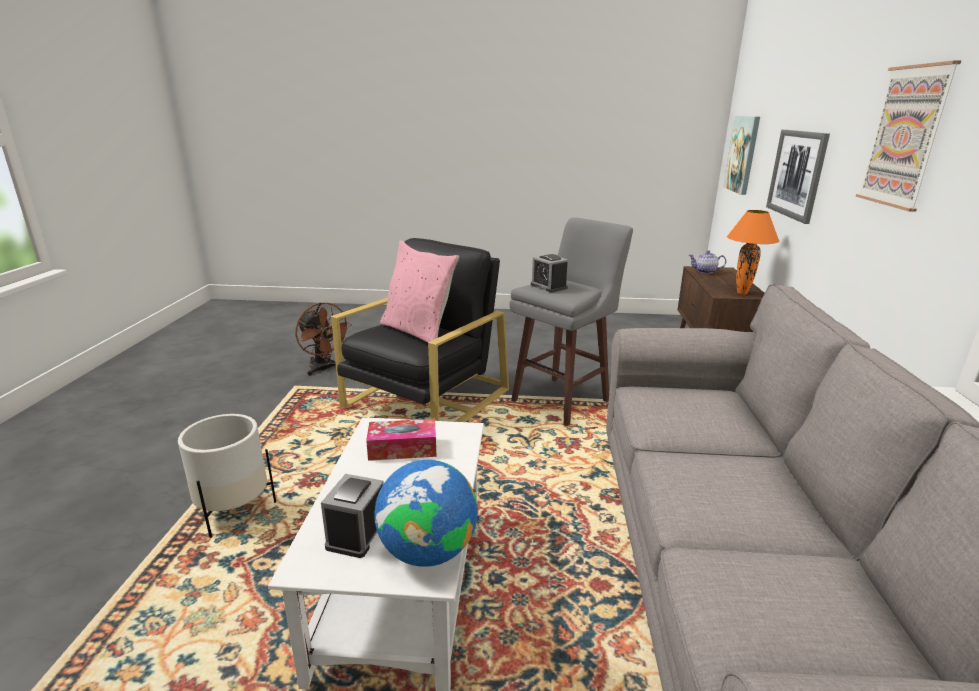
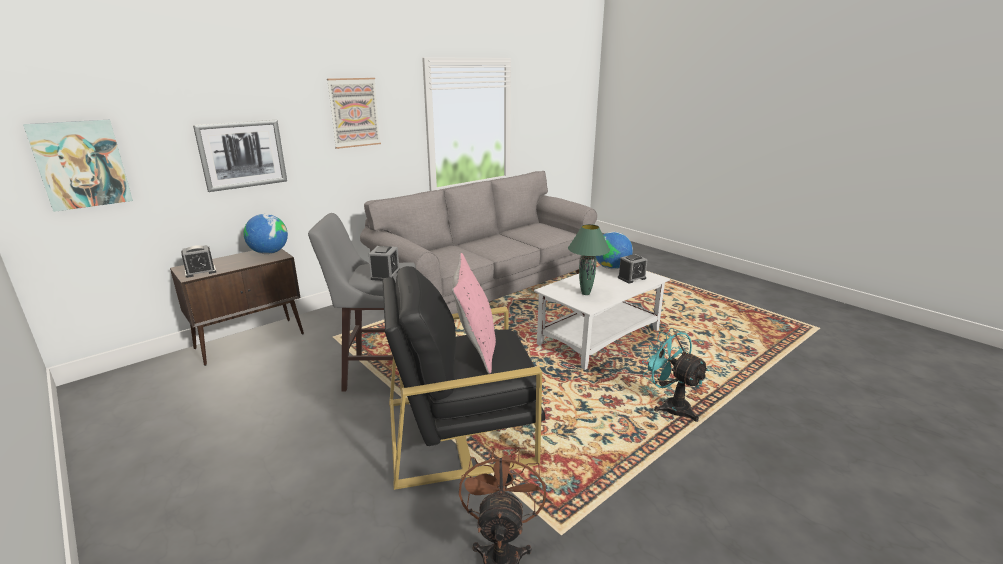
camera: 135 degrees left, 0 degrees up
white planter [178,414,276,538] -> turquoise fan [642,328,709,422]
tissue box [366,419,436,461] -> green table lamp [568,224,610,295]
teapot [689,250,726,274] -> alarm clock [181,245,216,278]
orange table lamp [727,210,779,295] -> globe [244,214,288,254]

